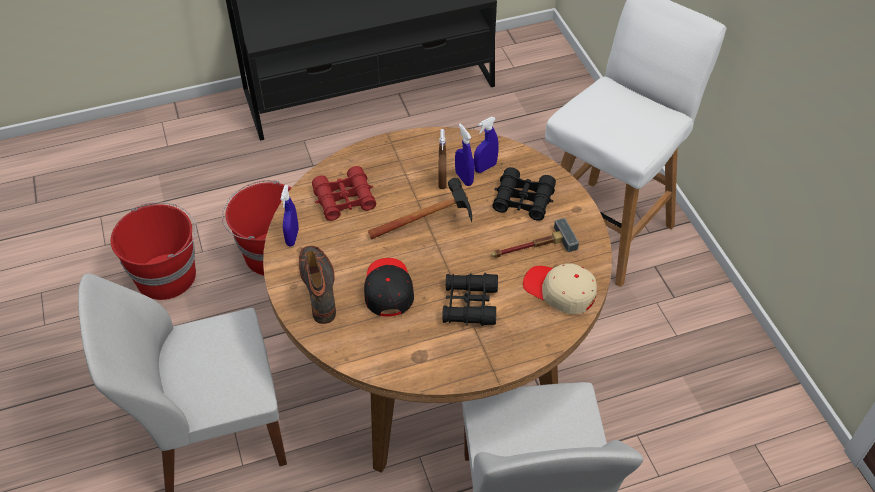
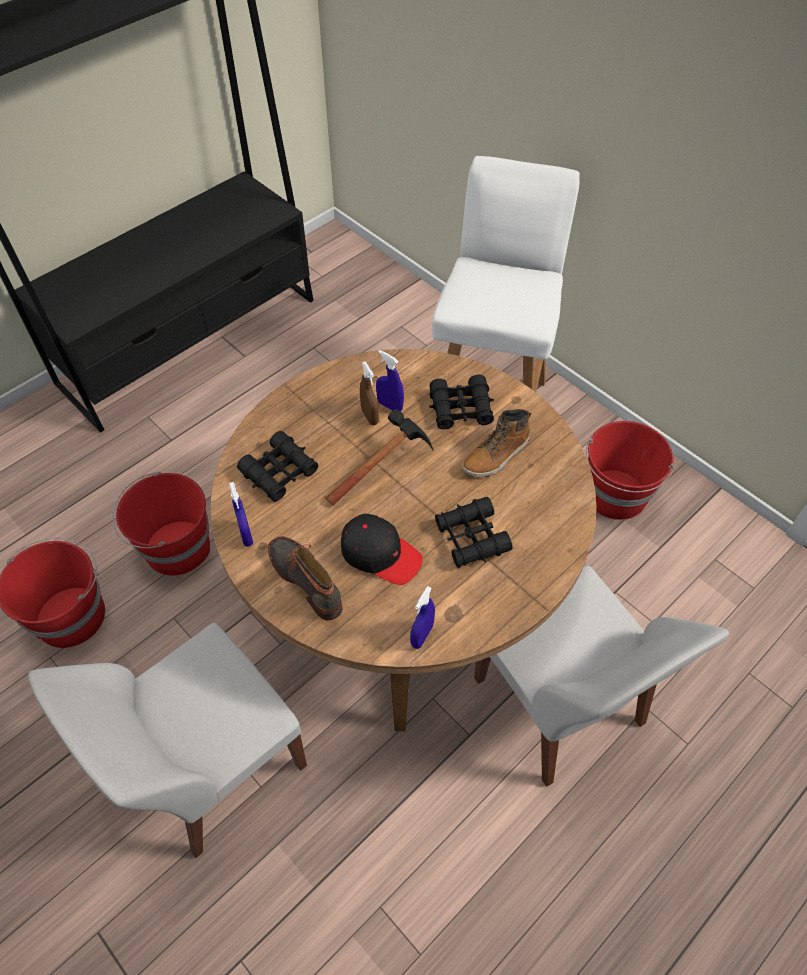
camera: 25 degrees left, 5 degrees up
red binoculars [312,166,376,221] -> black binoculars [237,431,318,502]
black cap [364,258,414,316] -> black cap turned 150 degrees clockwise [341,514,423,585]
blue spray bottle [474,117,499,173] -> blue spray bottle moved to [410,586,435,649]
hammer [491,218,579,258] -> boot [462,409,531,477]
beige cap [523,263,597,314] -> none
none -> red bucket [586,421,674,520]

